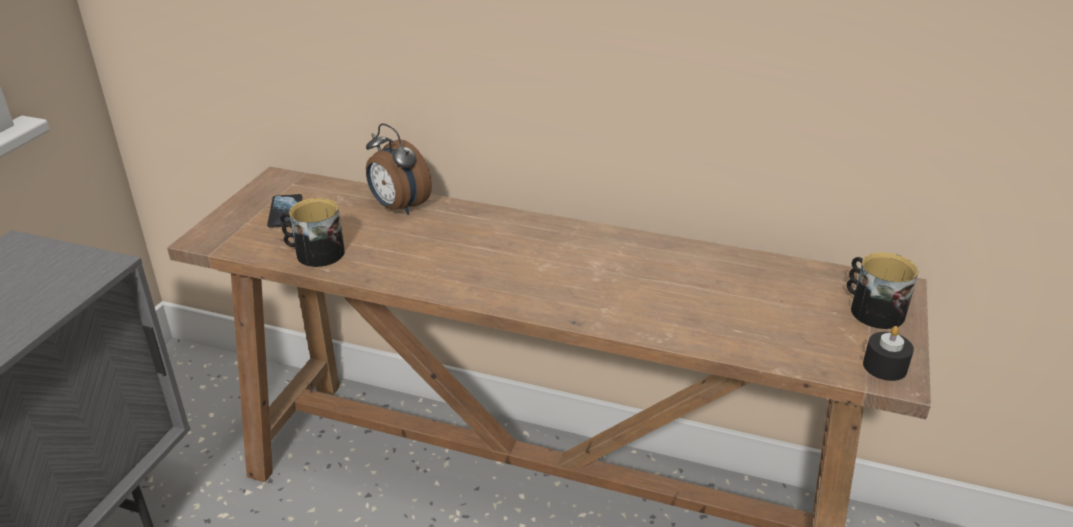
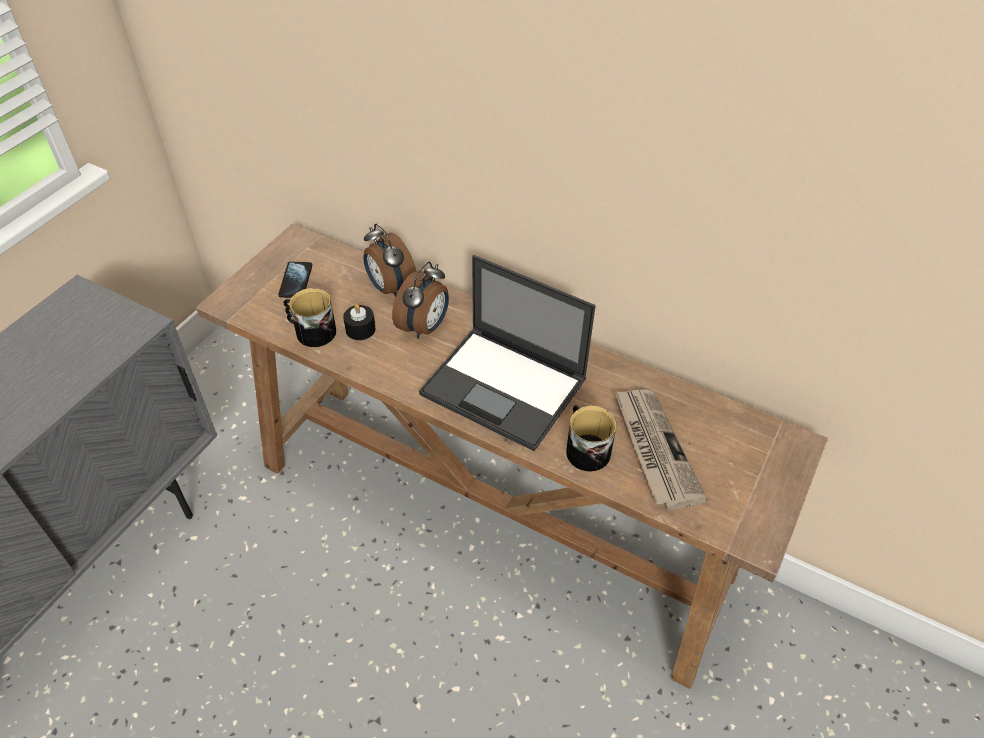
camera: 10 degrees right, 15 degrees up
mug [847,252,918,329] -> mug moved to [566,405,616,472]
black candle [863,326,914,381] -> black candle moved to [343,303,375,340]
none -> alarm clock [392,262,449,339]
none -> laptop [419,255,596,451]
none -> newspaper [614,390,708,510]

